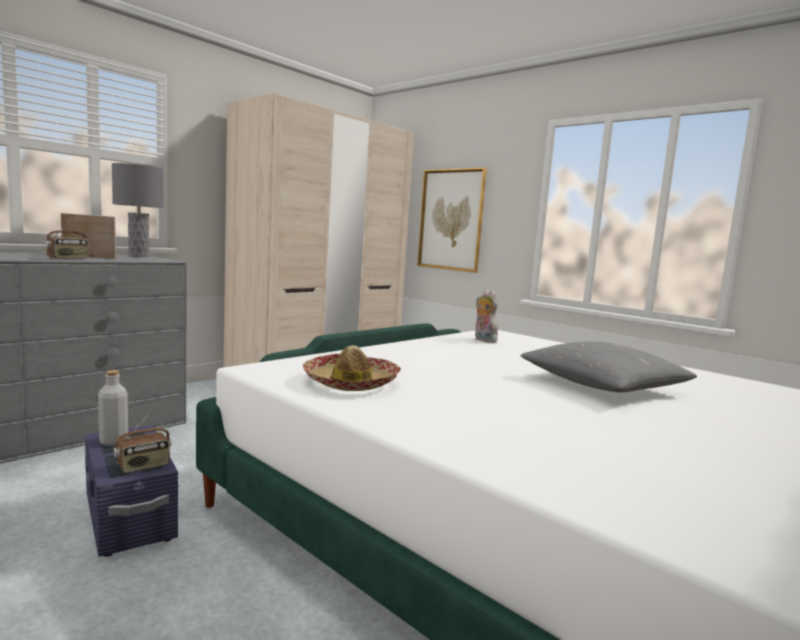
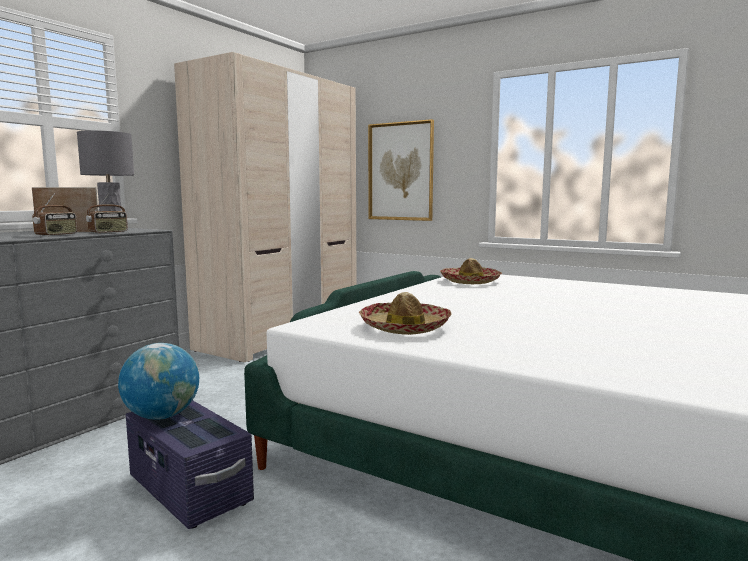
camera: 10 degrees left, 0 degrees up
grey bottle [98,370,128,446] -> globe [118,343,199,420]
radio [114,412,171,473] -> radio moved to [86,194,128,234]
plush toy [475,290,498,343] -> hat [440,258,502,285]
grey pillow [520,342,697,392] -> none

